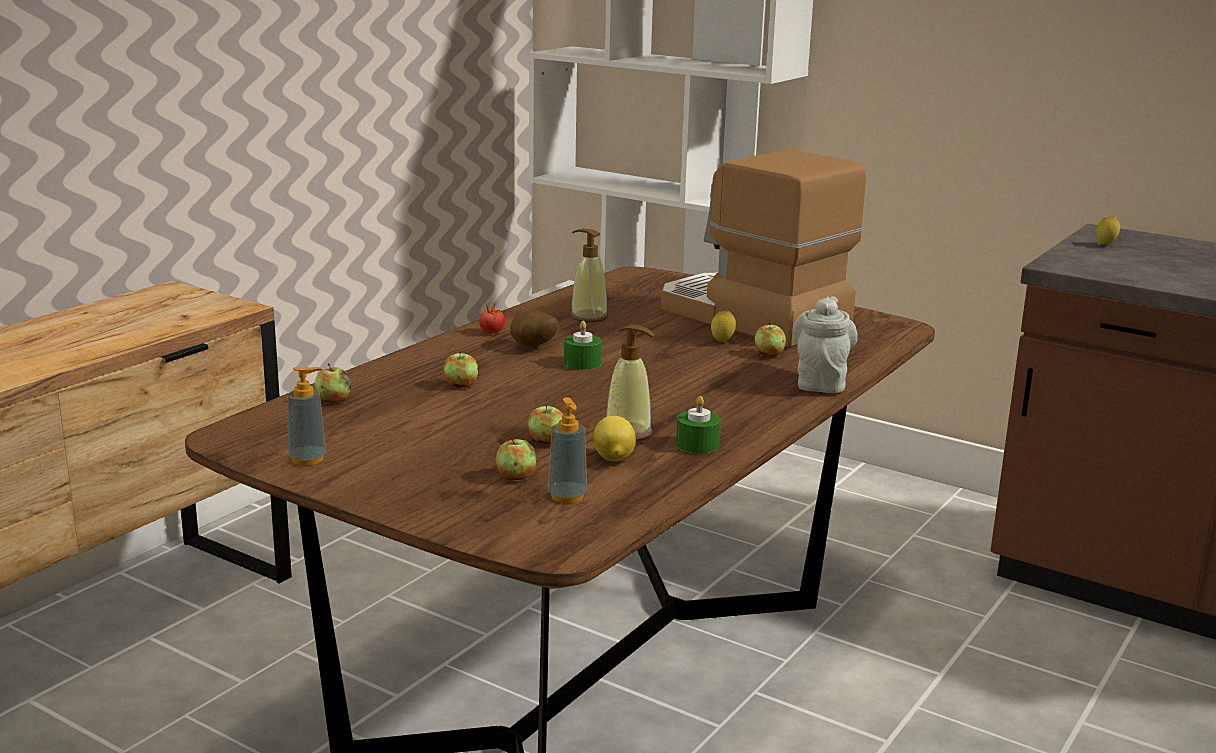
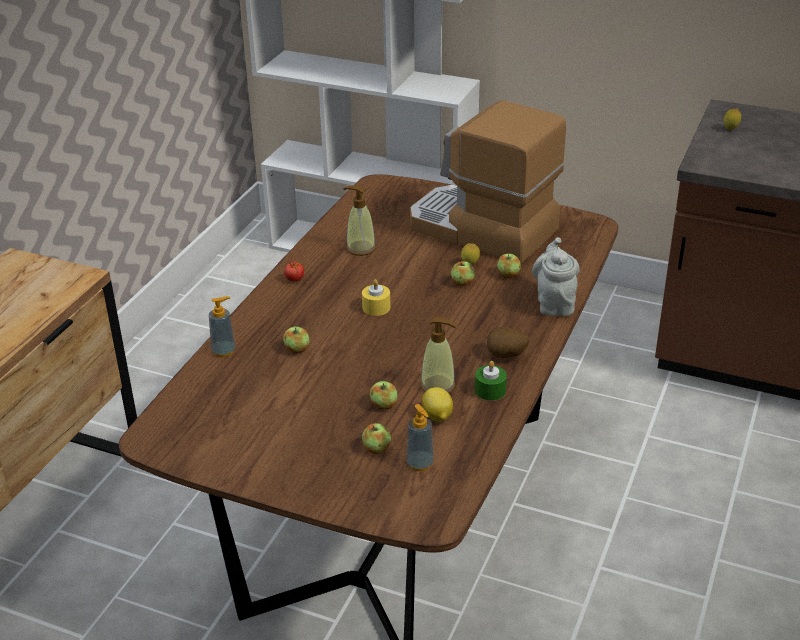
camera: 10 degrees left, 15 degrees up
soap dispenser [288,367,326,466] -> soap dispenser moved to [209,296,236,357]
apple [314,363,351,403] -> apple moved to [451,261,475,286]
potato [510,310,558,347] -> potato moved to [487,327,529,358]
green candle [564,321,602,370] -> yellow candle [362,279,390,316]

